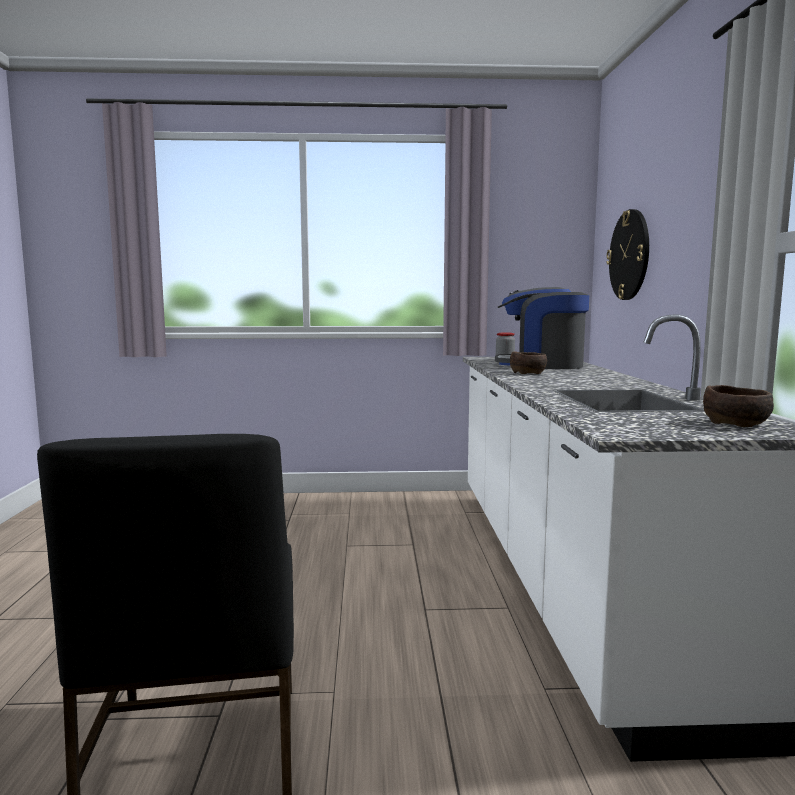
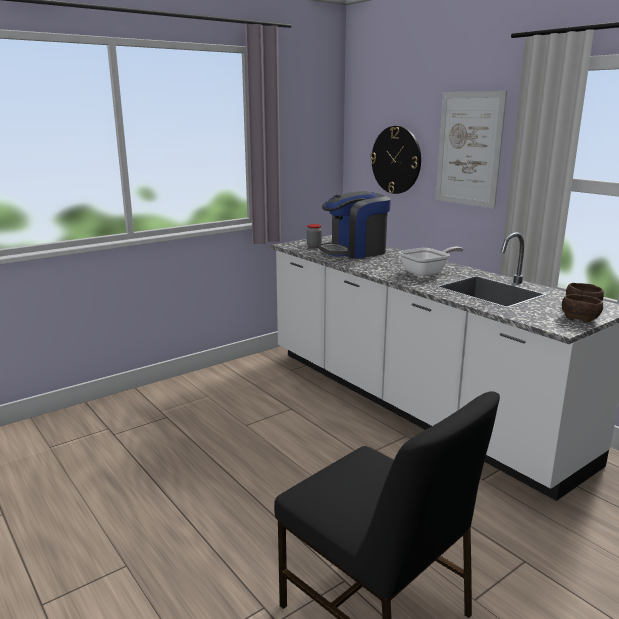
camera: 35 degrees left, 10 degrees up
brown bowl [510,351,547,374] -> brown bowl moved to [562,294,603,322]
none -> frying pan [399,247,463,276]
none -> picture [435,91,507,209]

